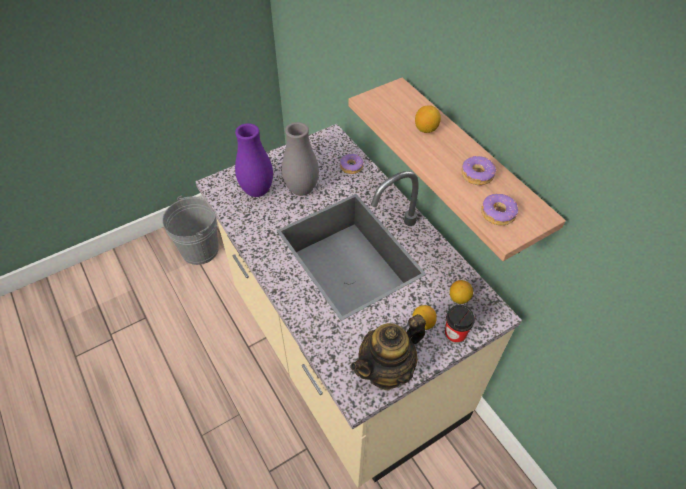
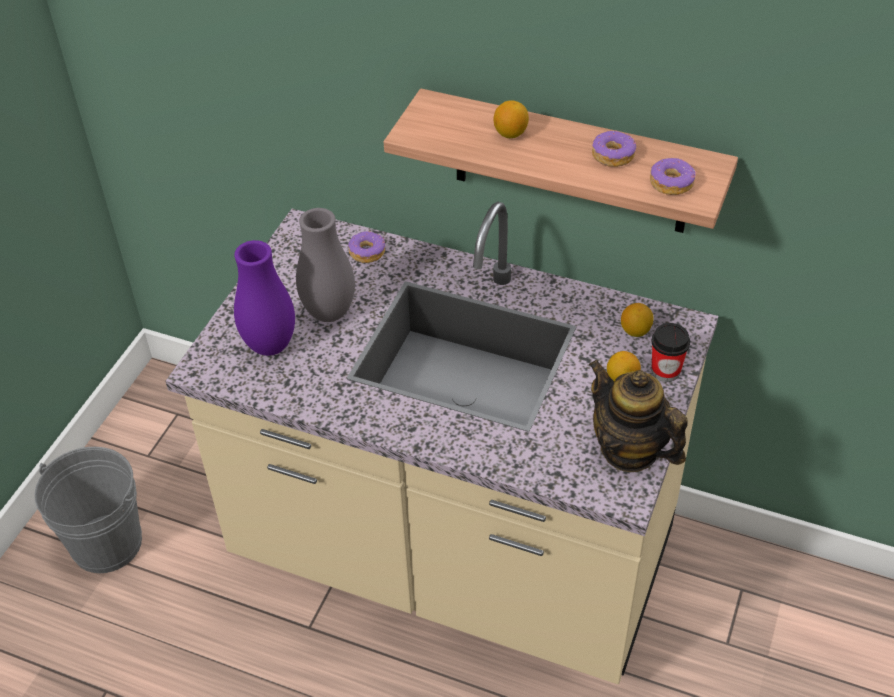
camera: 35 degrees left, 5 degrees down
teapot [351,314,426,390] -> teapot turned 120 degrees clockwise [589,360,688,472]

